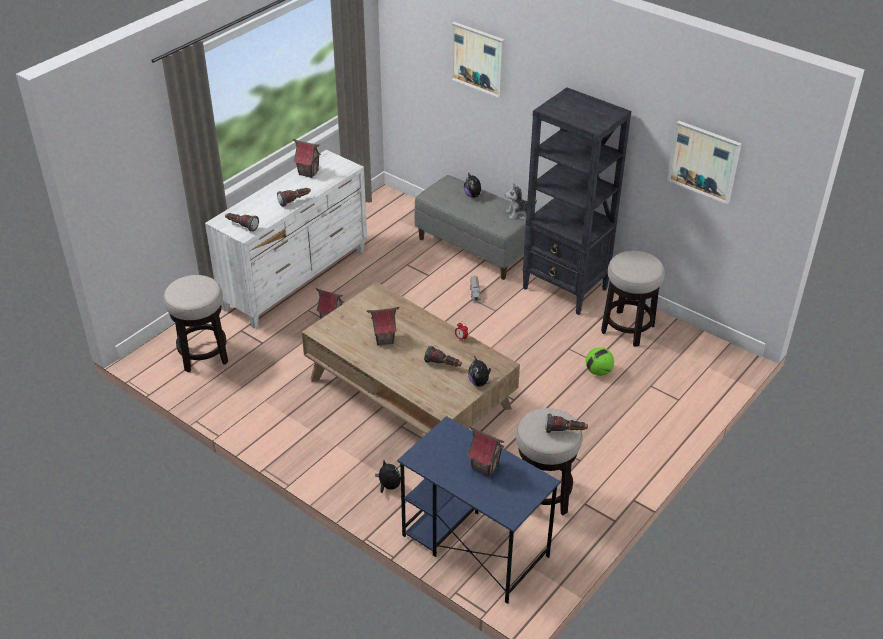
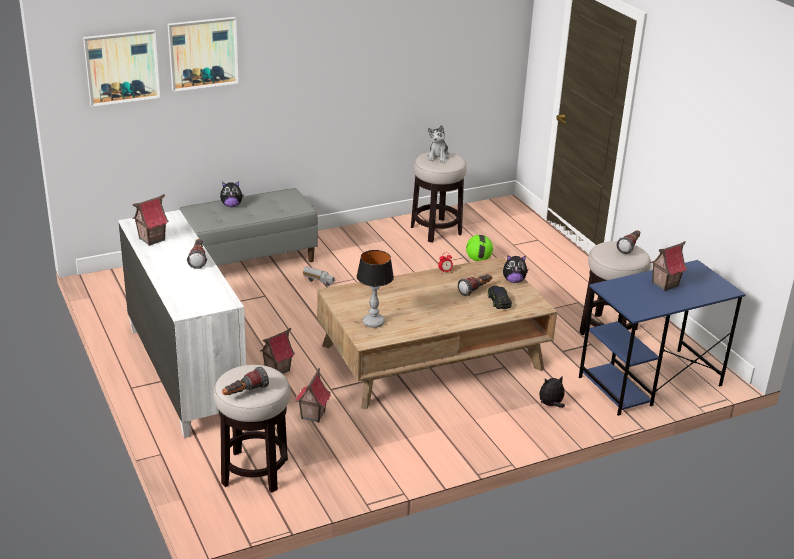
camera: 65 degrees left, 10 degrees down
flashlight [225,213,259,232] -> flashlight moved to [222,367,269,395]
toy house [367,307,400,346] -> toy house moved to [295,368,331,423]
plush toy [505,183,537,220] -> plush toy moved to [427,125,450,163]
black bookcase [523,88,631,315] -> none
picture [667,121,742,204] -> picture moved to [83,30,160,107]
none -> table lamp [356,250,394,328]
none -> black toy car [488,286,512,309]

